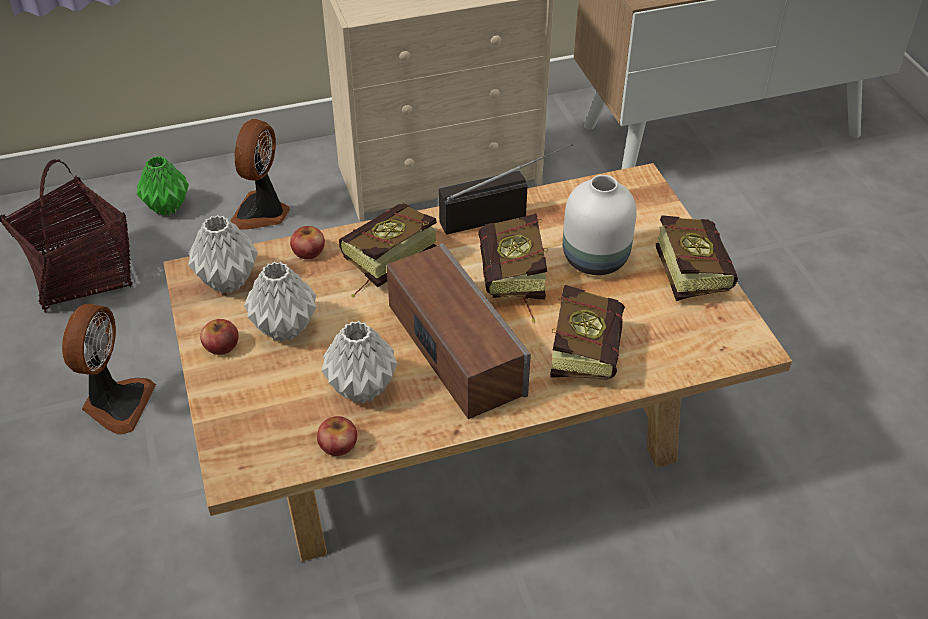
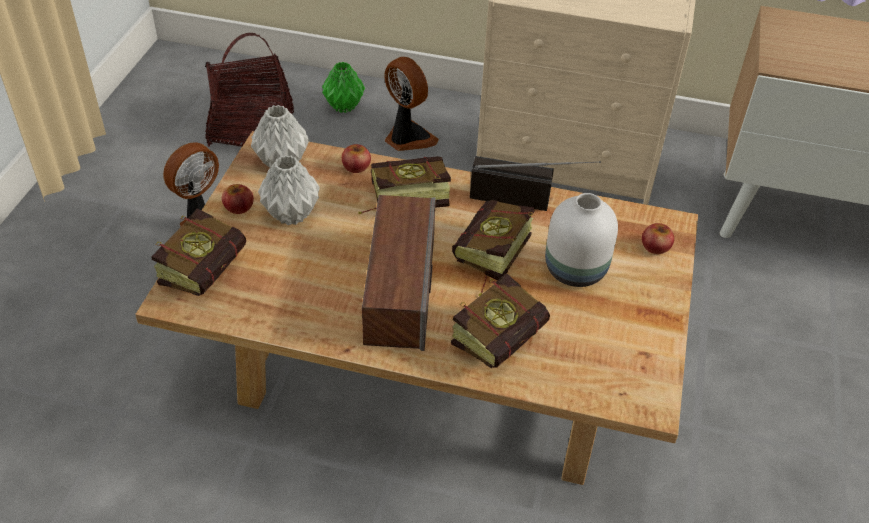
camera: 30 degrees right, 0 degrees up
fan [230,119,290,230] -> fan turned 90 degrees clockwise [384,57,439,151]
apple [317,416,357,456] -> apple moved to [642,223,674,254]
grey vase [321,321,398,403] -> none
book [656,215,738,301] -> book moved to [151,208,246,296]

